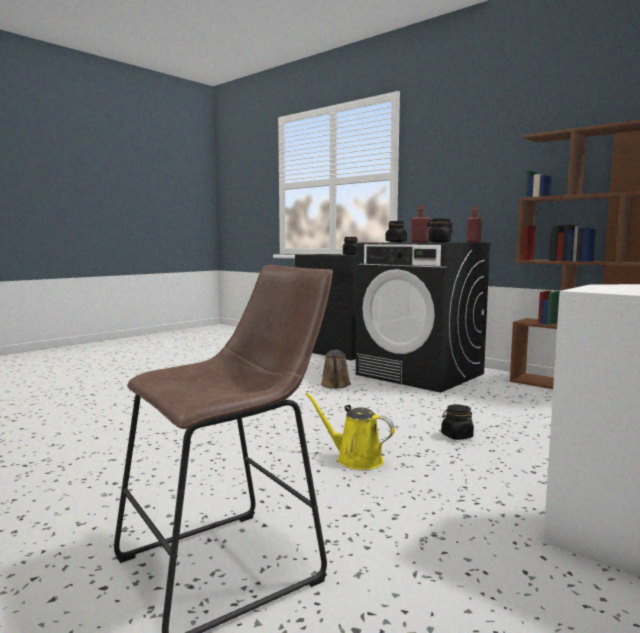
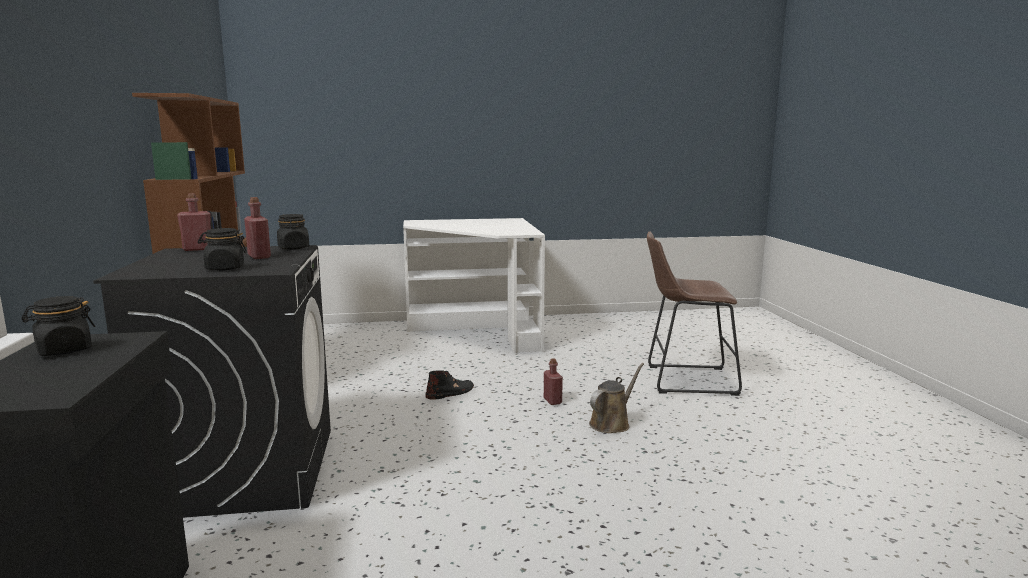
camera: 140 degrees left, 5 degrees up
yellow watering can [305,393,395,470] -> red bottle [544,358,563,405]
brown watering can [321,350,351,389] -> brown watering can moved to [589,363,644,433]
black jar [441,404,474,440] -> black boot [426,370,474,400]

